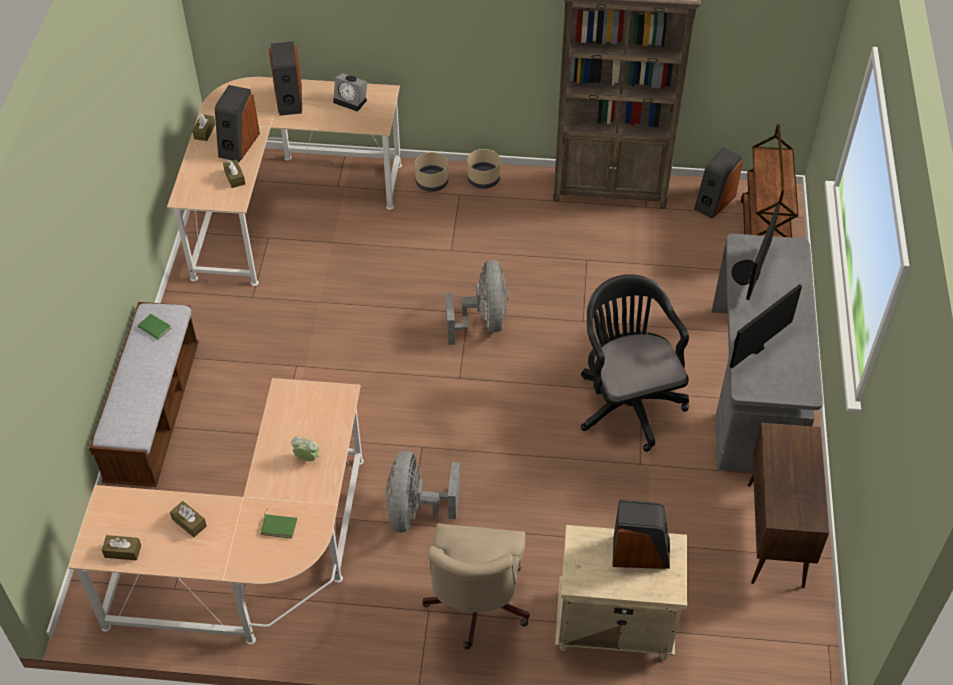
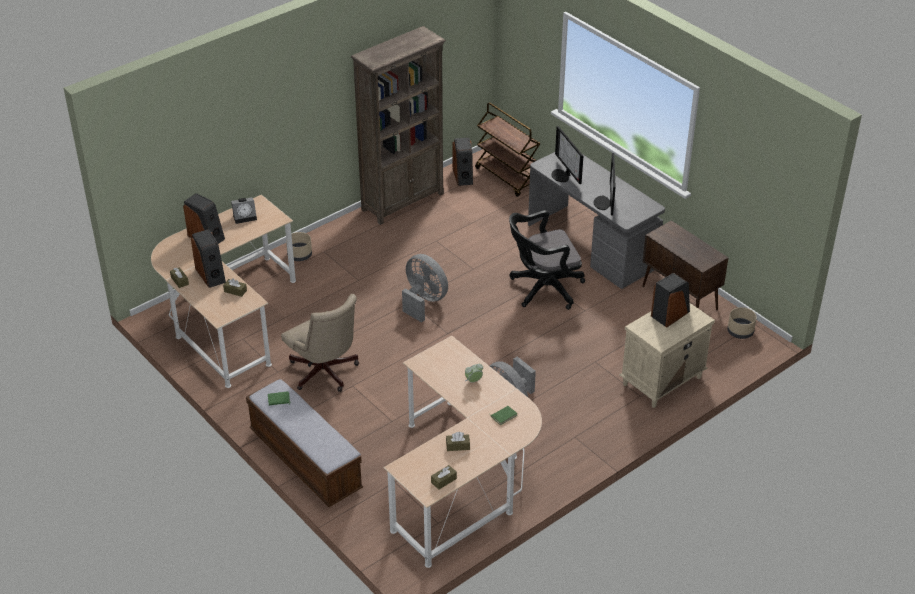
camera: 45 degrees left, 10 degrees down
beige office chair [422,523,530,649] -> beige office chair moved to [281,294,359,392]
beige planter [467,149,500,189] -> beige planter moved to [728,307,757,339]
black office chair [581,274,689,452] -> black office chair turned 45 degrees counterclockwise [509,210,585,310]

